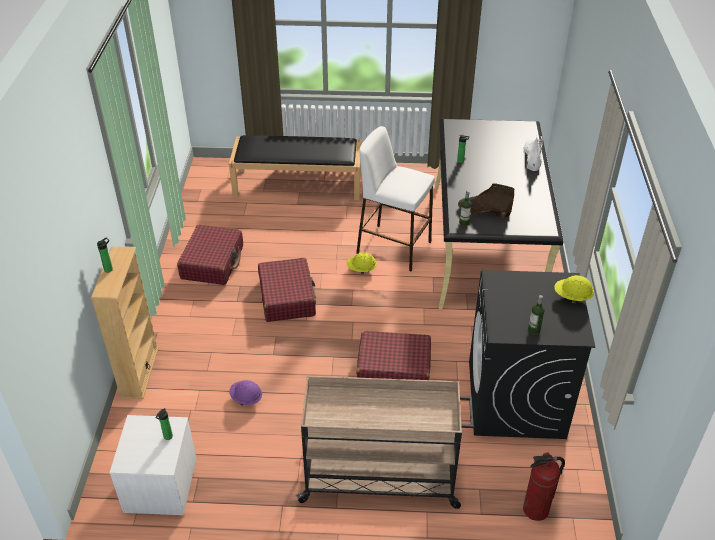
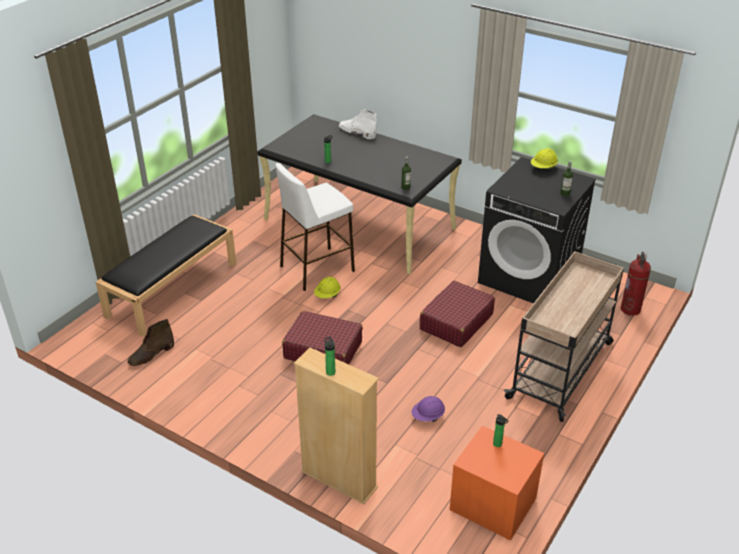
camera: 60 degrees left, 5 degrees down
white nightstand [110,415,196,515] -> orange nightstand [450,426,544,540]
red suitcase [177,225,243,285] -> none
brown boot [458,183,514,218] -> brown boot moved to [128,319,174,366]

